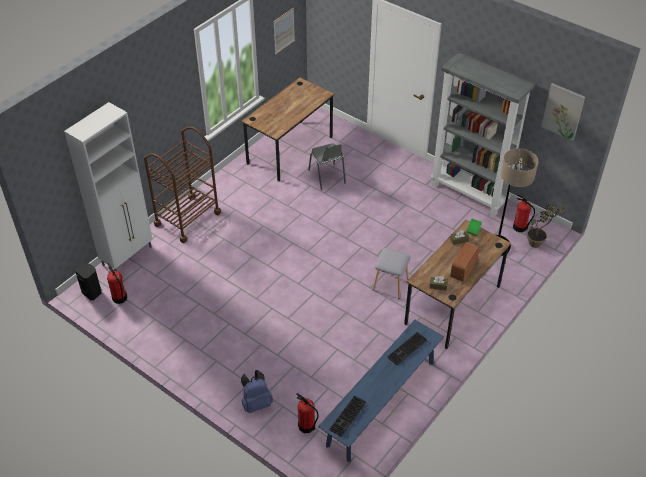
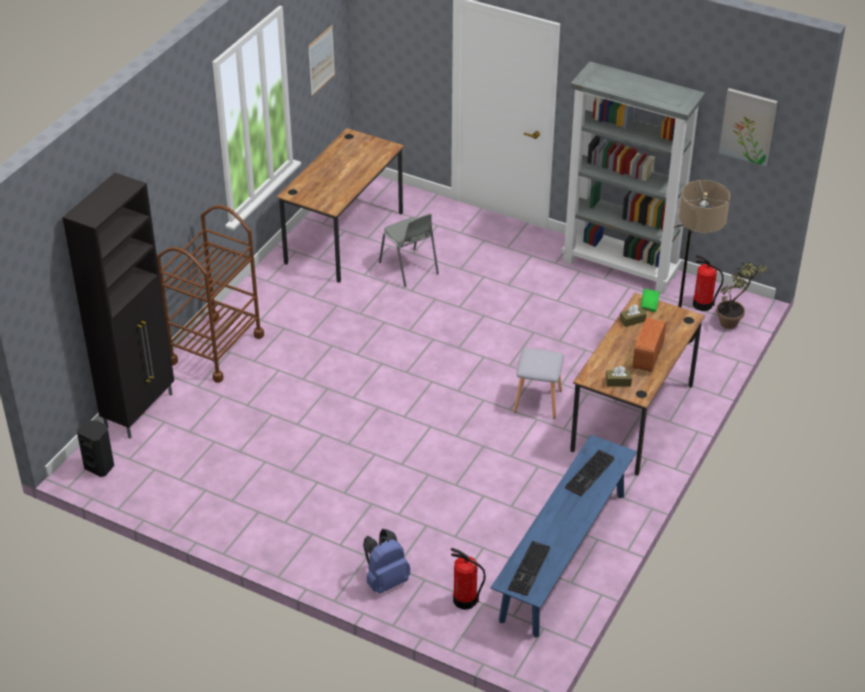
camera: 10 degrees left, 5 degrees down
white cabinet [64,102,153,271] -> black cabinet [63,173,174,438]
fire extinguisher [107,264,127,304] -> none

